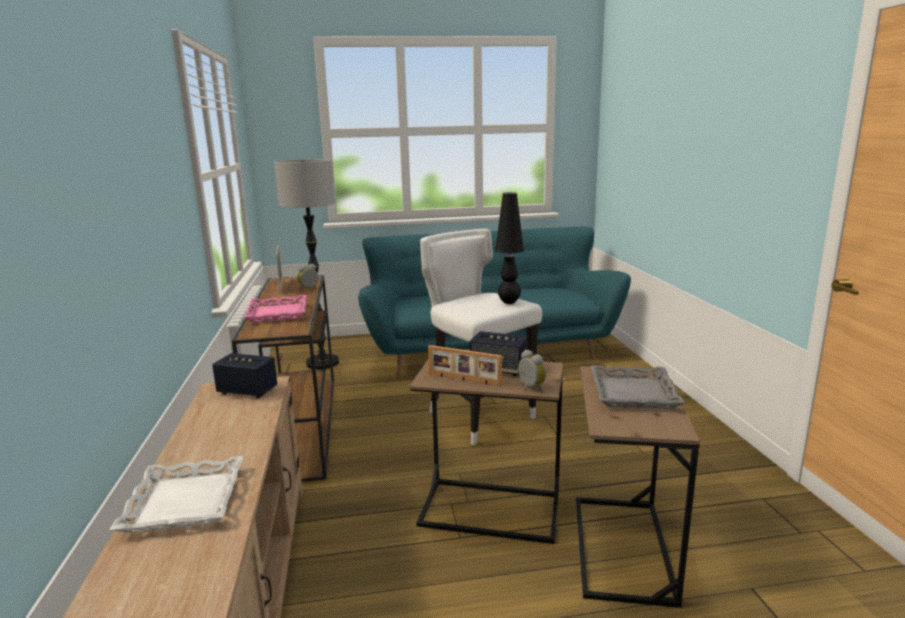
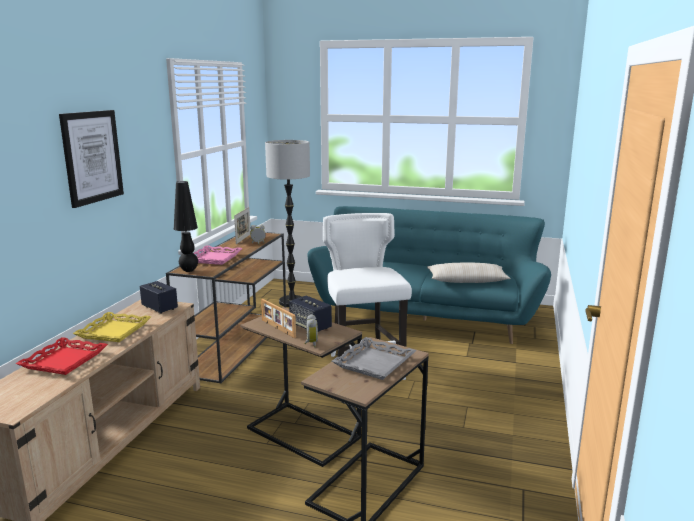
camera: 25 degrees right, 0 degrees up
white tray [110,456,244,533] -> red tray [16,337,108,375]
black table lamp [495,192,524,304] -> black table lamp moved to [174,181,198,272]
none -> picture [59,110,124,208]
none -> yellow tray [73,312,151,342]
none -> beige pillow [427,262,511,283]

